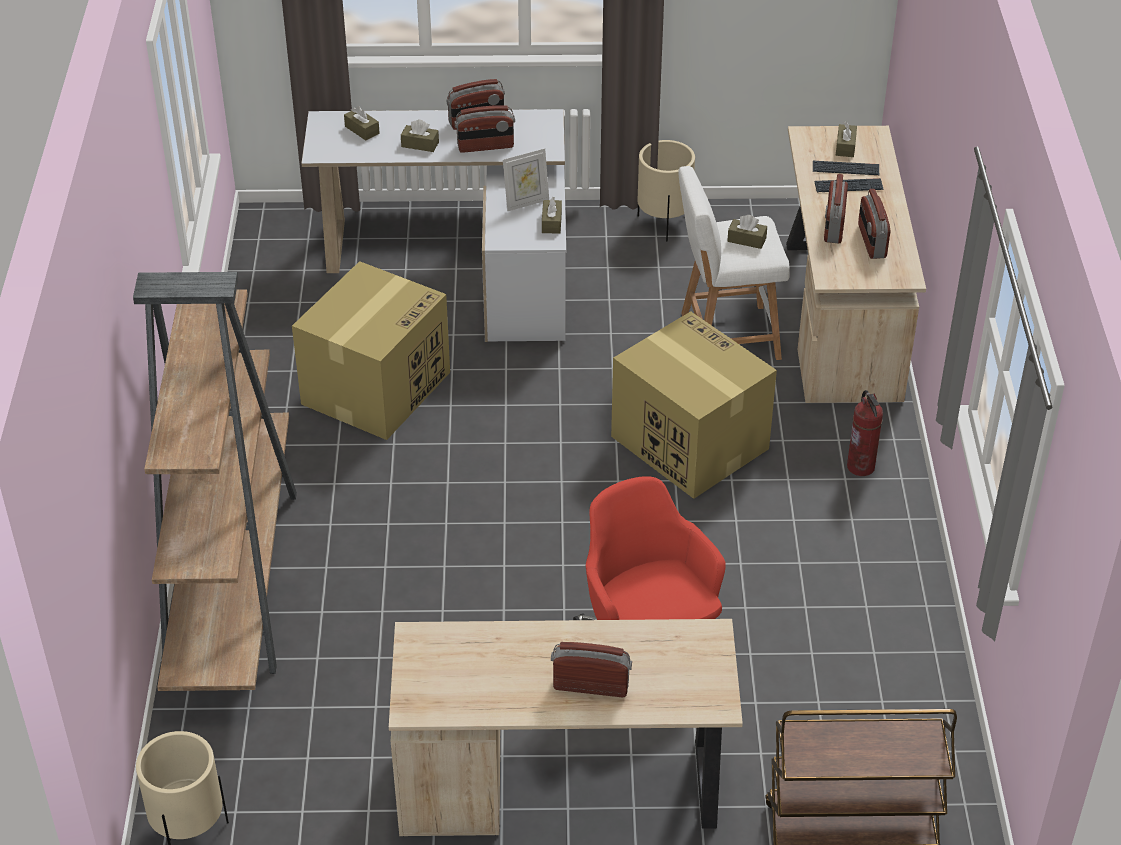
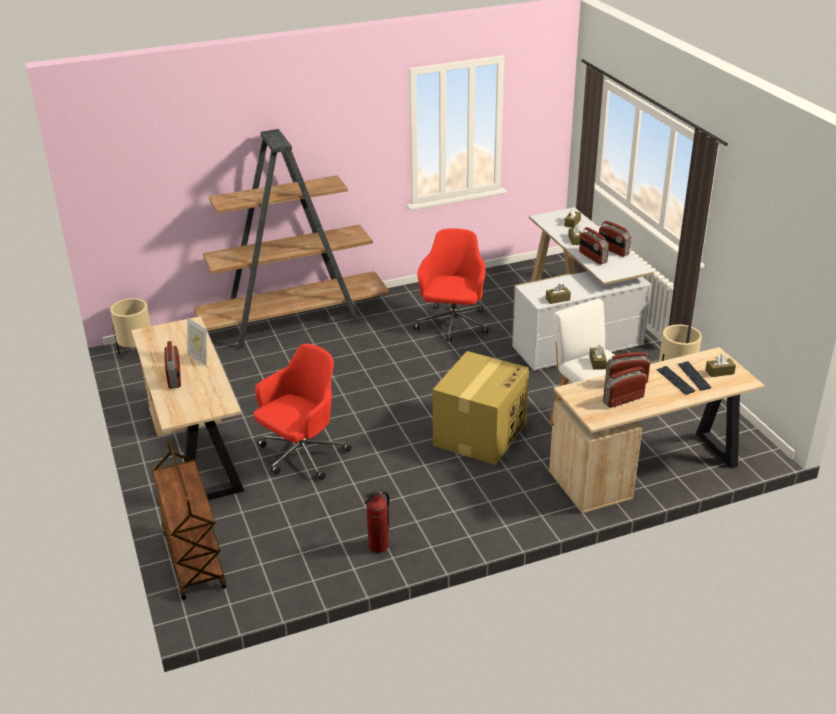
camera: 70 degrees right, 10 degrees down
cardboard box [292,261,450,440] -> red office chair [414,228,488,341]
picture frame [503,148,549,211] -> picture frame moved to [187,318,207,366]
fire extinguisher [847,390,883,476] -> fire extinguisher moved to [364,490,390,553]

